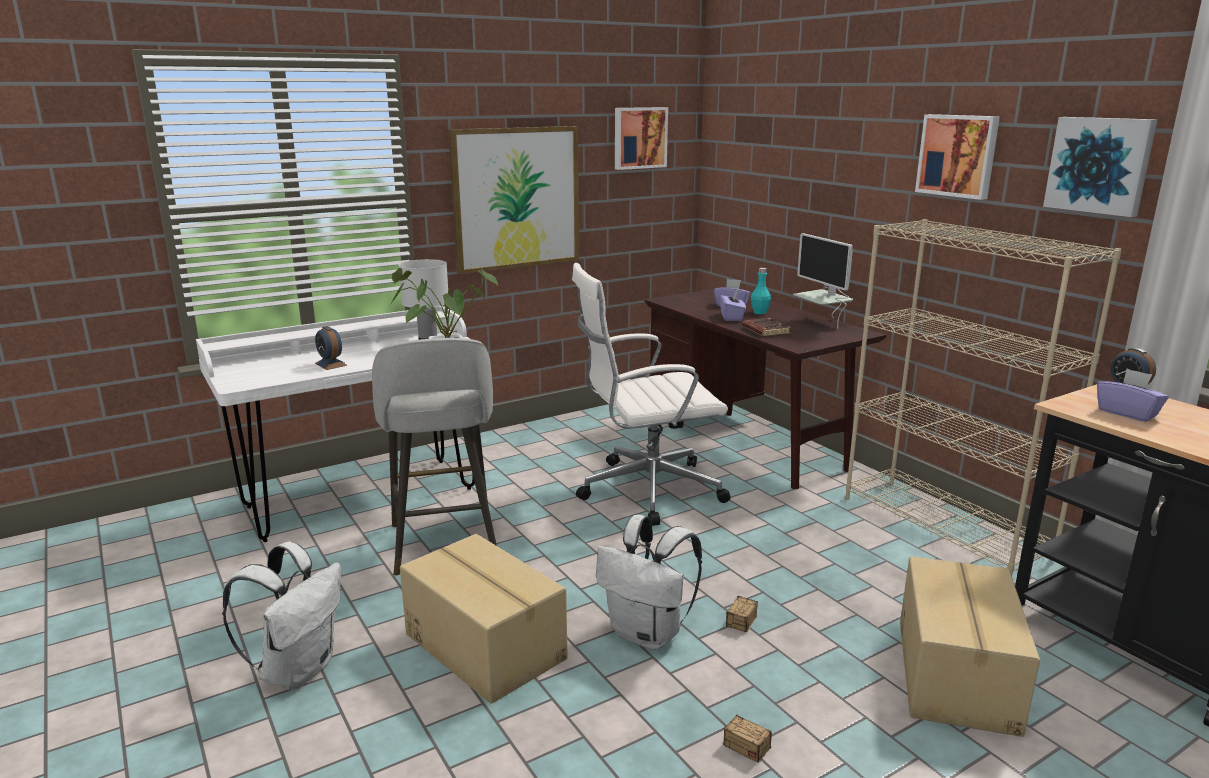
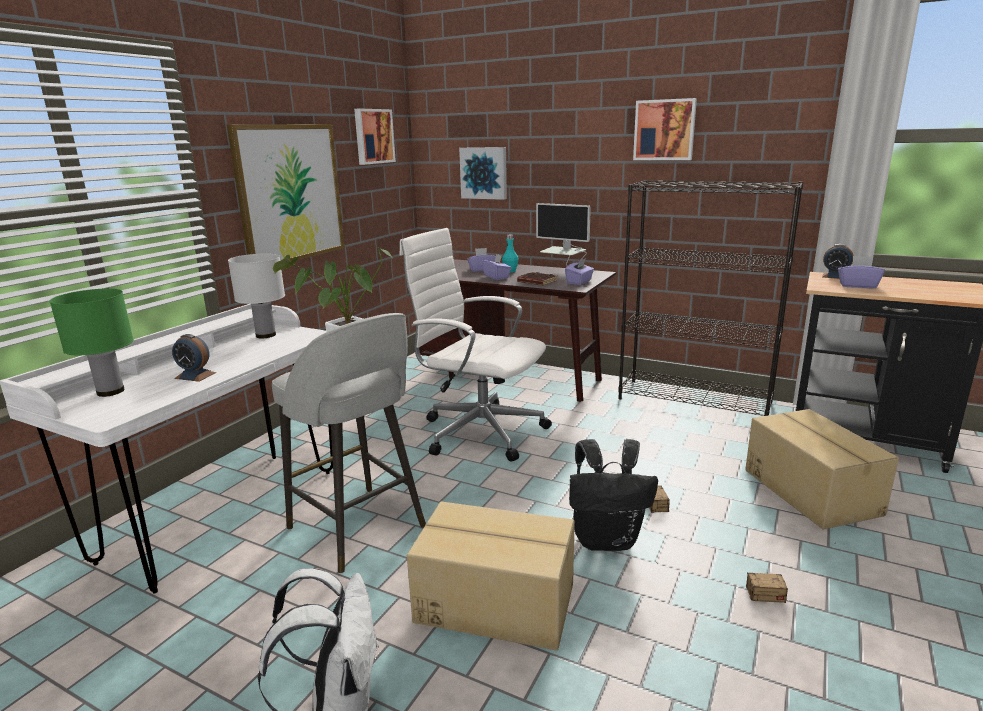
camera: 30 degrees left, 0 degrees up
white office chair [572,263,730,526] -> white office chair turned 75 degrees clockwise [399,228,552,462]
white backpack [596,515,702,650] -> black backpack [569,439,658,551]
beige bookcase [845,219,1122,576] -> black bookcase [618,180,803,416]
picture [1043,117,1158,217] -> picture moved to [459,147,507,200]
none -> green table lamp [49,289,134,397]
none -> purple tissue box [565,258,594,285]

